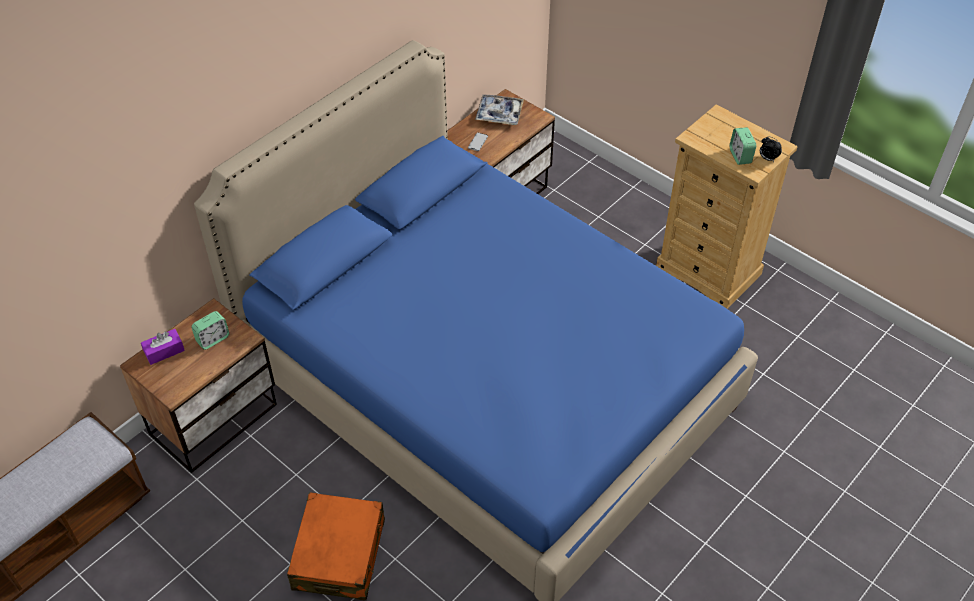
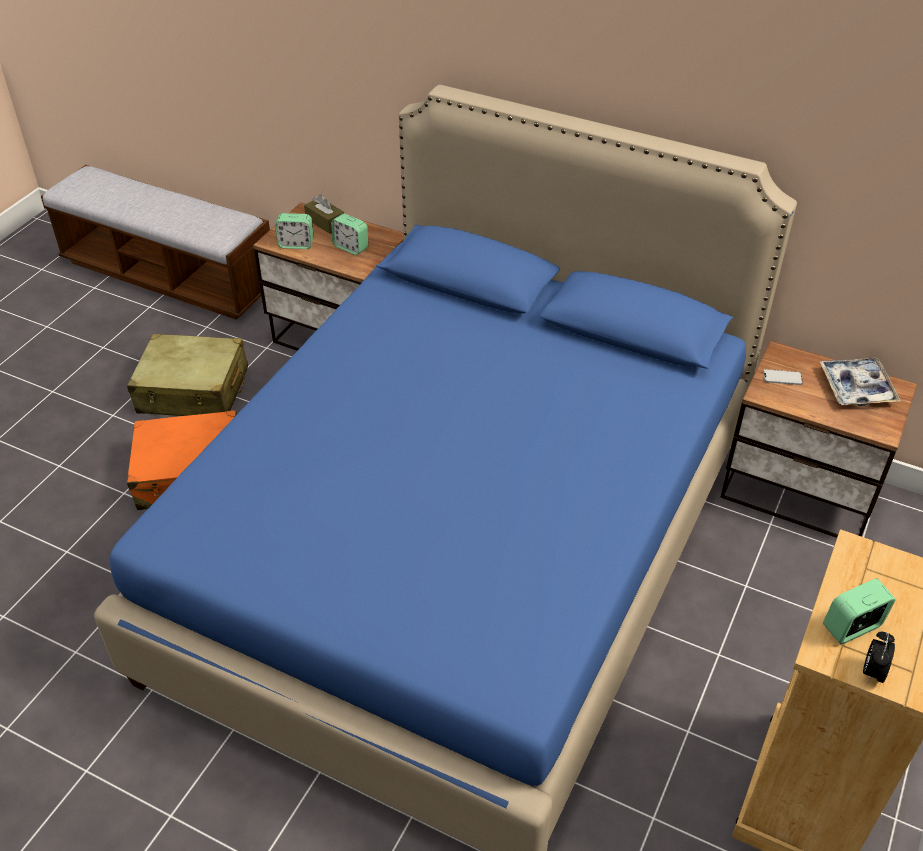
camera: 75 degrees right, 5 degrees down
purple tissue box [141,329,185,365] -> brown tissue box [304,195,344,234]
none -> beige suitcase [127,334,248,416]
none -> alarm clock [275,213,314,249]

